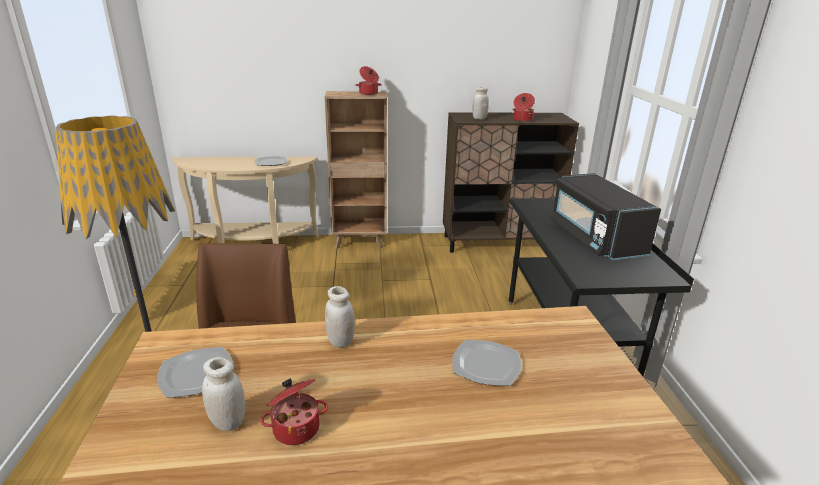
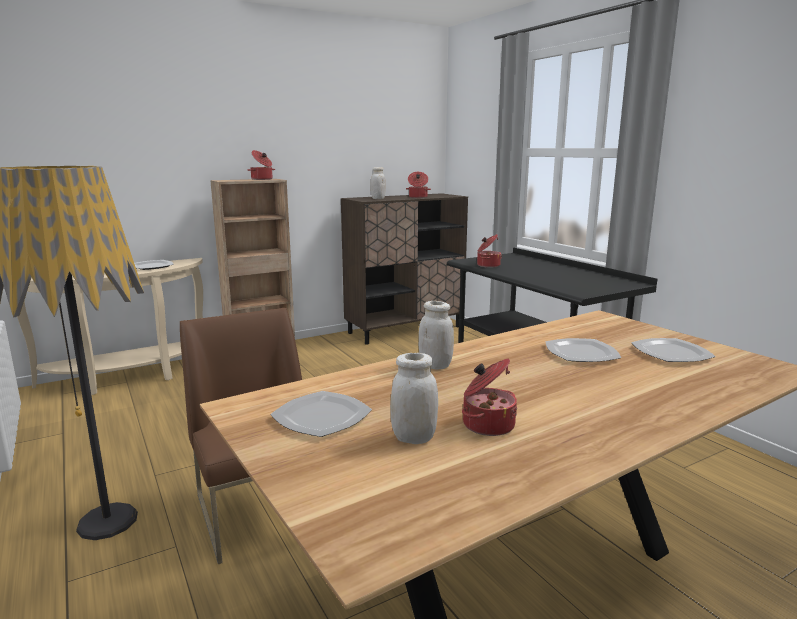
camera: 25 degrees left, 10 degrees down
black microwave [550,173,661,260] -> none
none -> cooking pot [477,234,502,268]
none -> plate [631,338,716,362]

